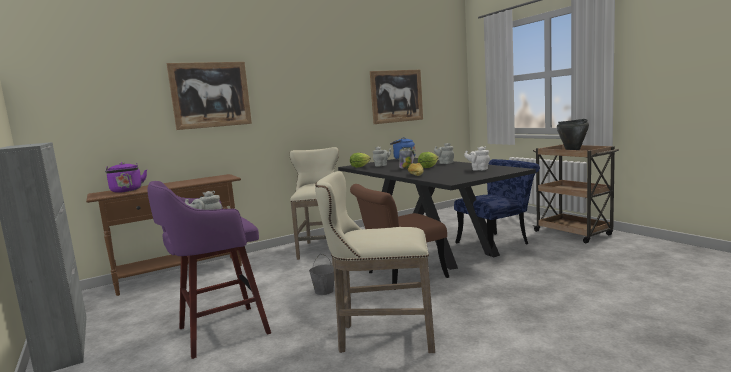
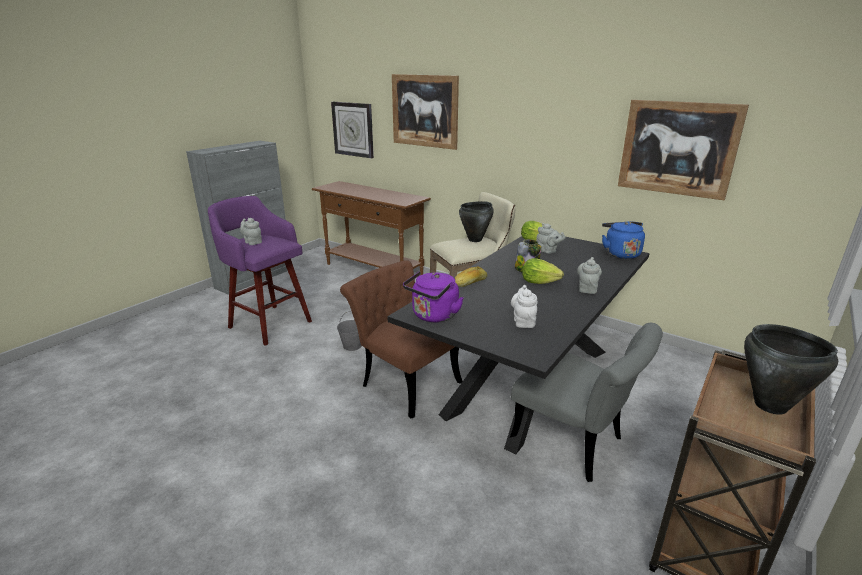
camera: 65 degrees right, 15 degrees up
purple kettle [105,162,147,193] -> purple kettle moved to [403,271,463,322]
beige stool [315,171,435,353] -> none
blue chair [454,159,540,256] -> grey chair [510,323,663,482]
none -> wall clock [331,102,374,158]
none -> black cooking pot [459,201,494,242]

